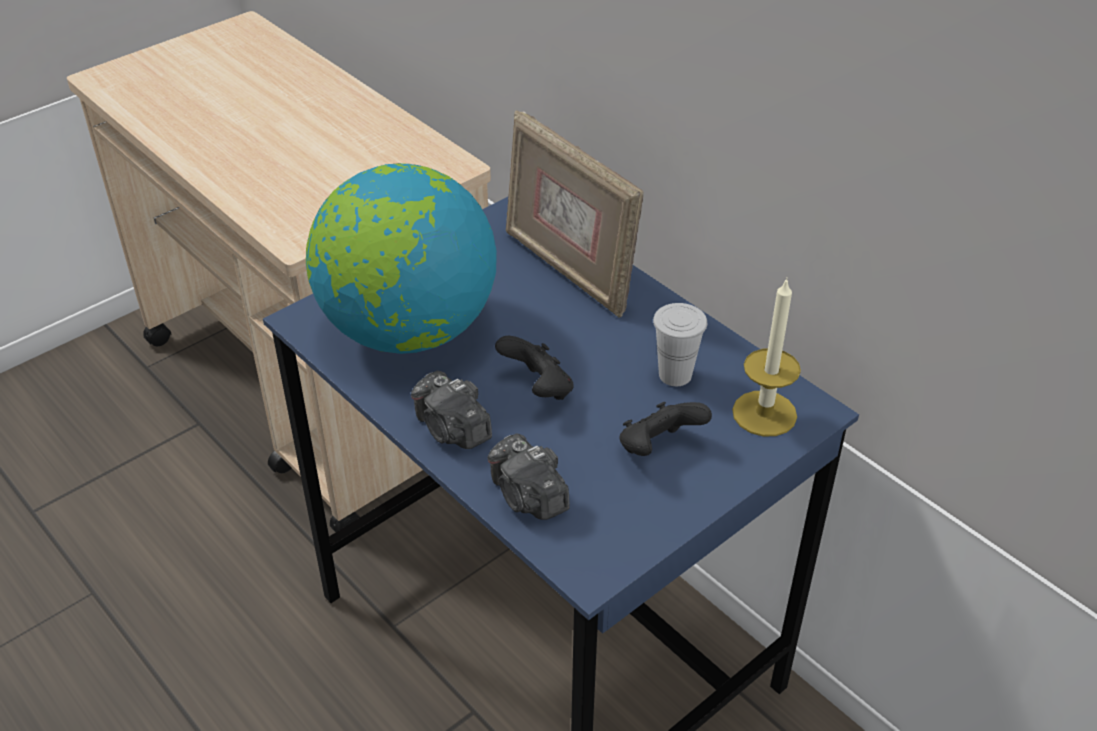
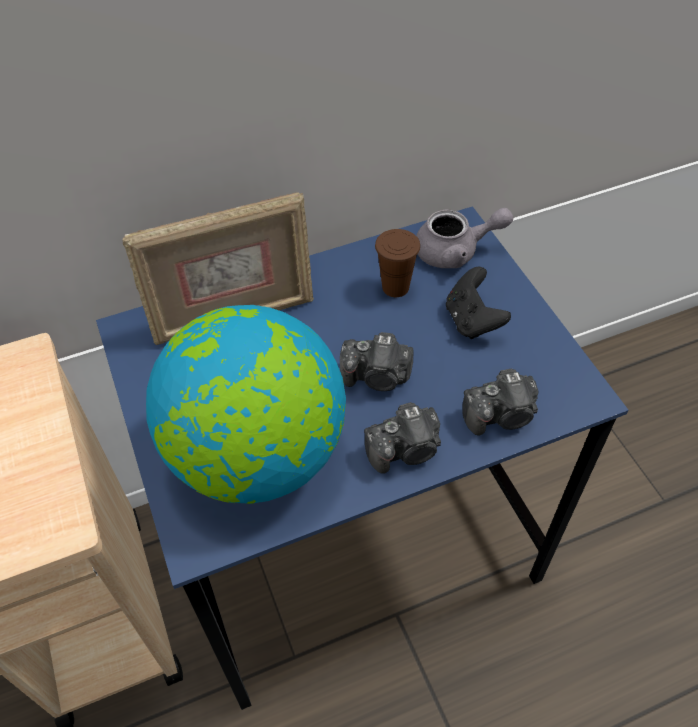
camera: 70 degrees left, 10 degrees up
black game controller [495,336,574,400] -> camera [340,332,414,391]
white cup [653,303,707,386] -> brown cup [375,229,420,297]
candle [732,278,801,436] -> grey teapot [416,208,513,268]

